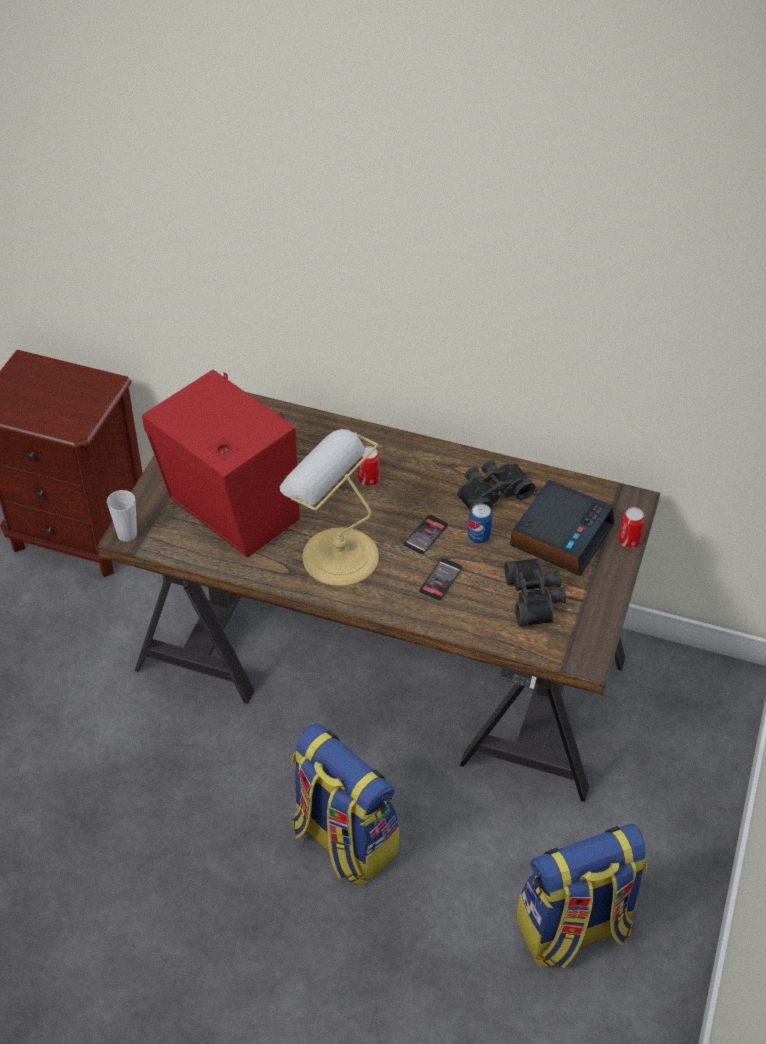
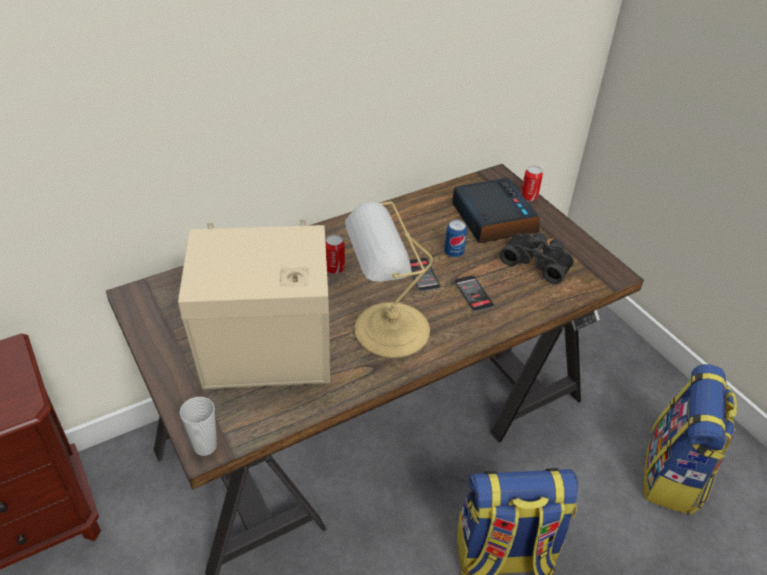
camera: 50 degrees left, 5 degrees down
red speaker [142,370,300,558] -> beige speaker [178,220,330,389]
black binoculars [457,460,535,511] -> none

